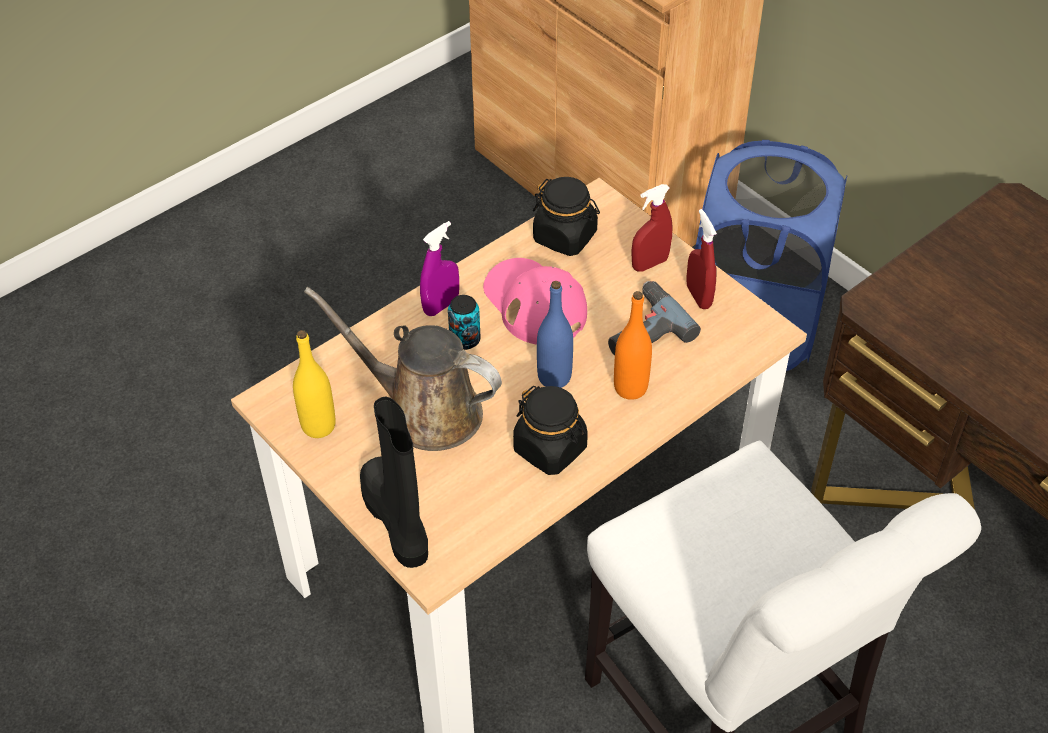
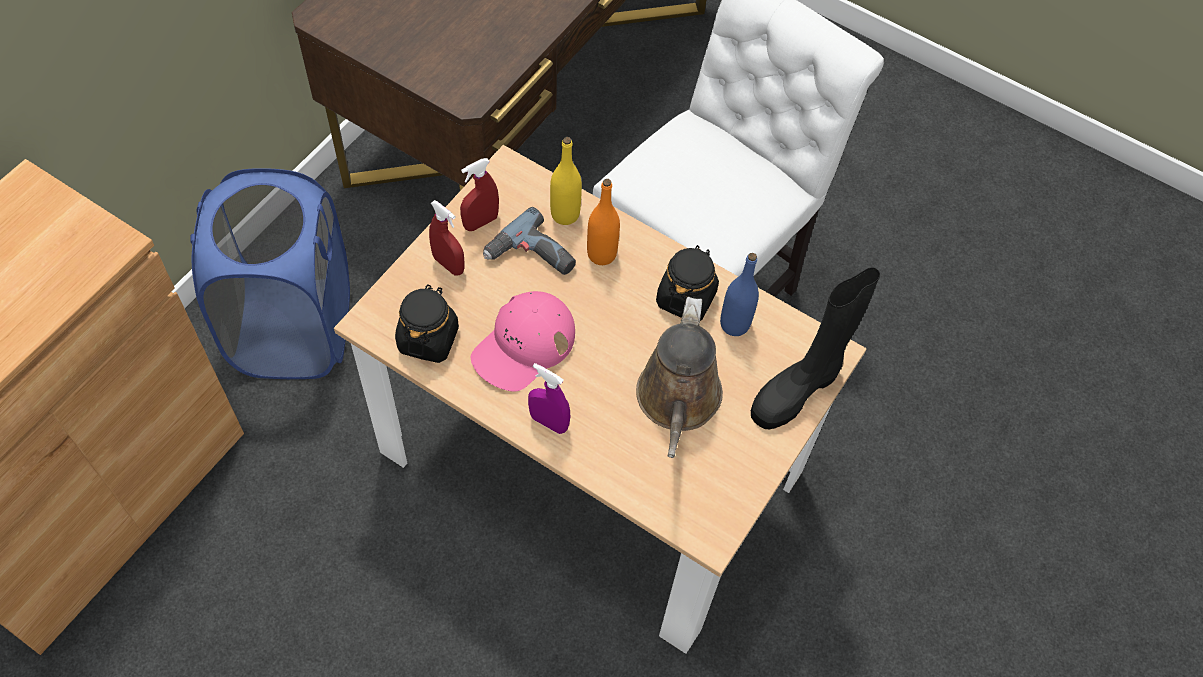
camera: 110 degrees left, 10 degrees up
yellow bottle [293,330,336,438] -> yellow bottle moved to [550,137,582,225]
can [448,295,481,350] -> none
blue bottle [537,281,573,388] -> blue bottle moved to [720,253,759,336]

